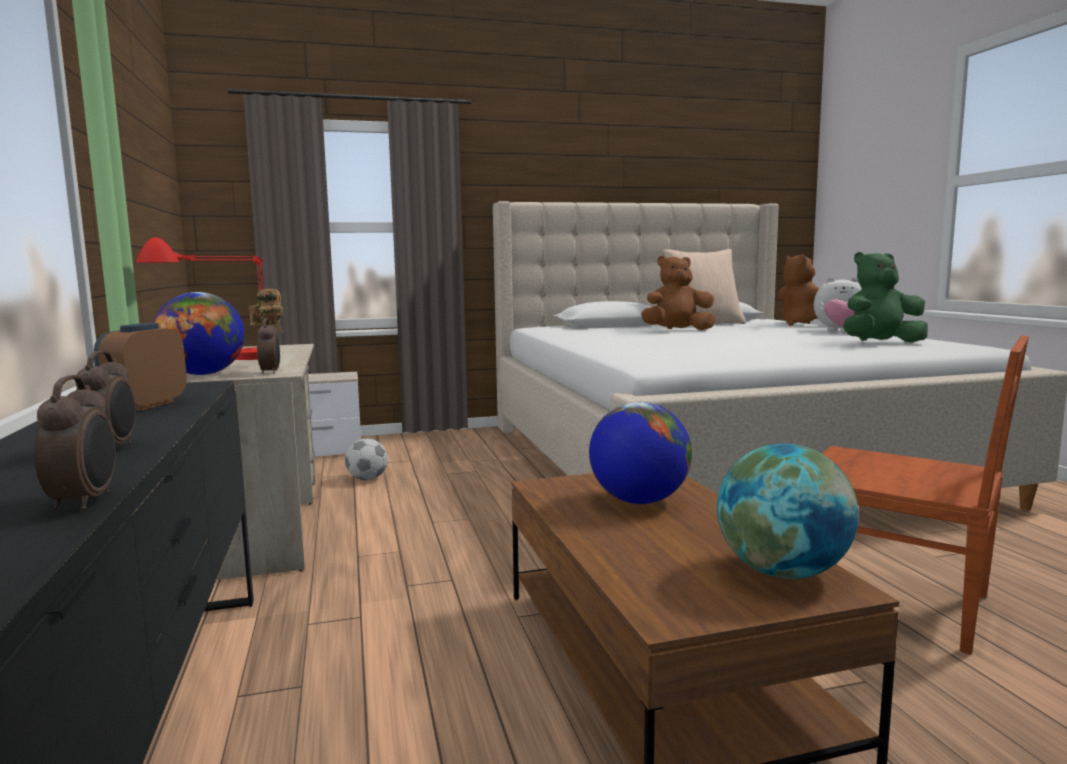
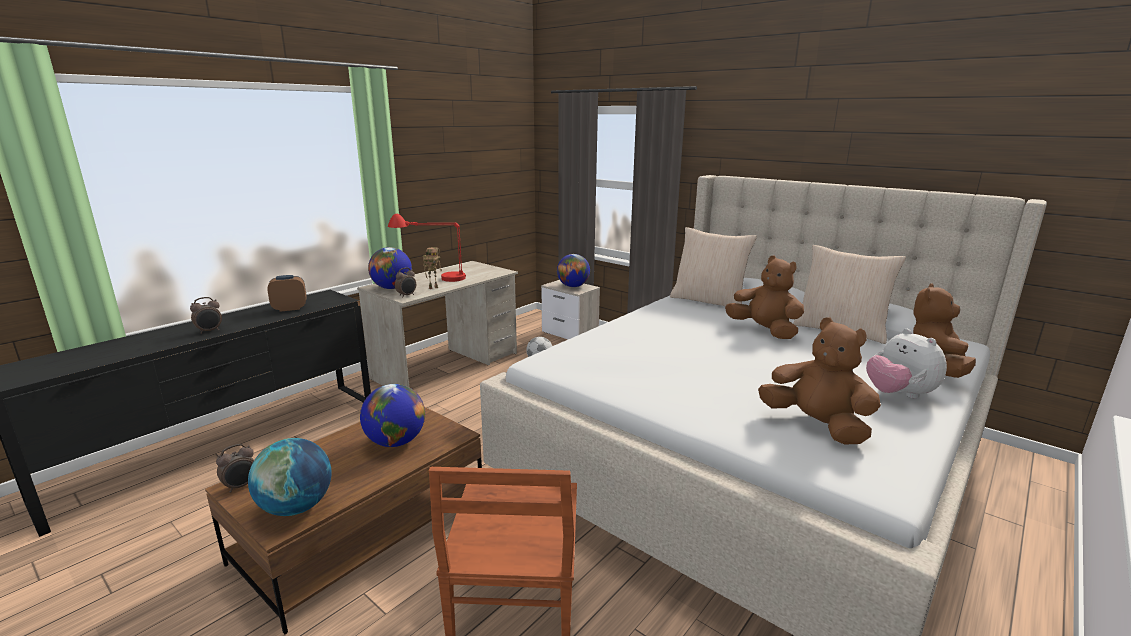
camera: 55 degrees right, 10 degrees up
alarm clock [34,375,116,510] -> alarm clock moved to [216,444,254,493]
green plush toy [843,252,928,343] -> brown plush toy [758,317,881,444]
none -> globe [557,254,590,287]
none -> beige pillow [670,227,757,306]

